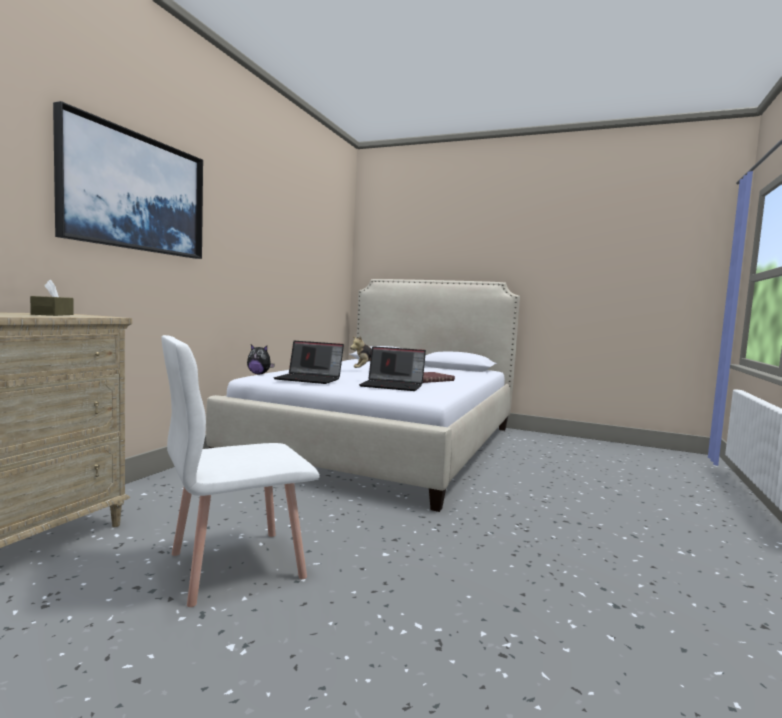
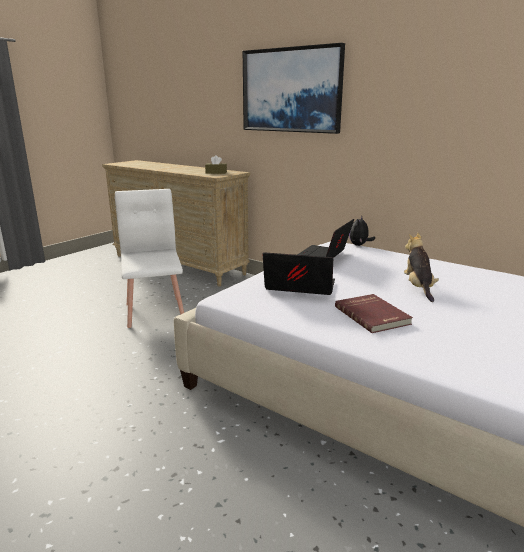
camera: 105 degrees right, 15 degrees up
laptop [359,346,426,391] -> laptop turned 75 degrees clockwise [262,252,335,295]

